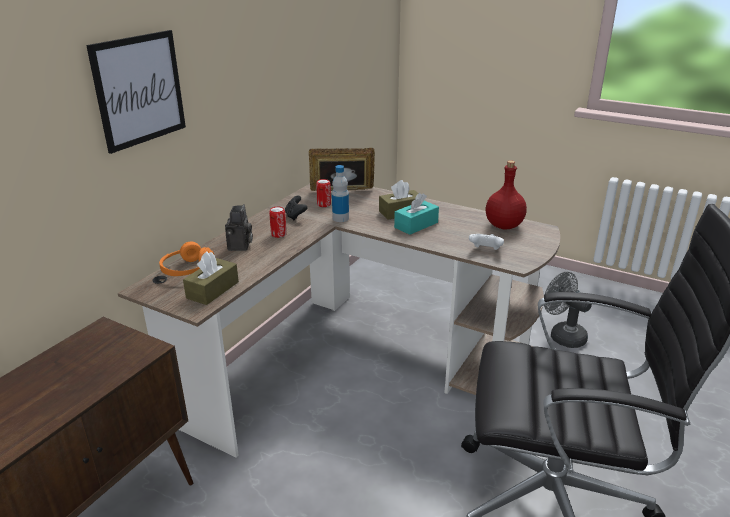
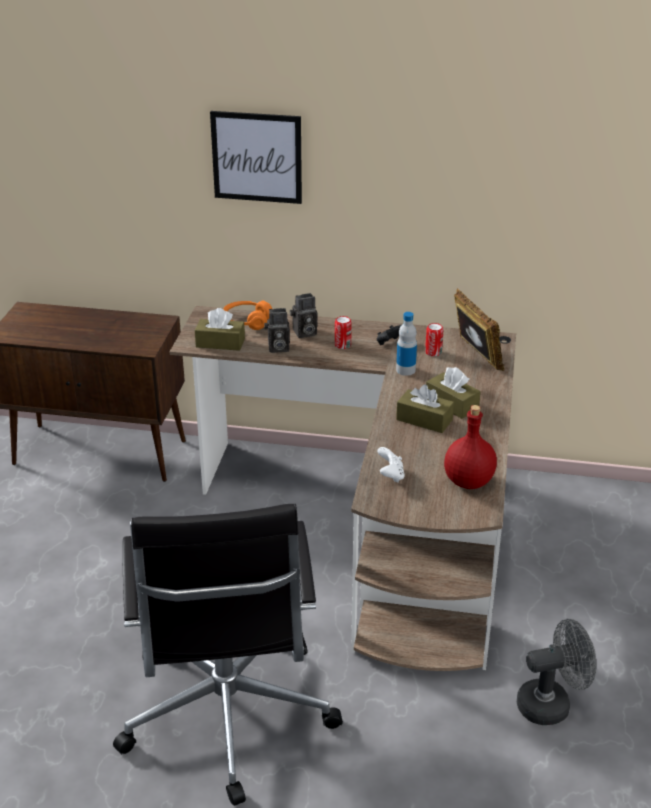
camera: 70 degrees right, 5 degrees up
turquoise tissue box [394,193,439,235] -> brown tissue box [396,384,454,433]
grey fan [544,272,592,348] -> grey fan turned 45 degrees clockwise [517,619,596,725]
none -> camera [264,308,290,353]

